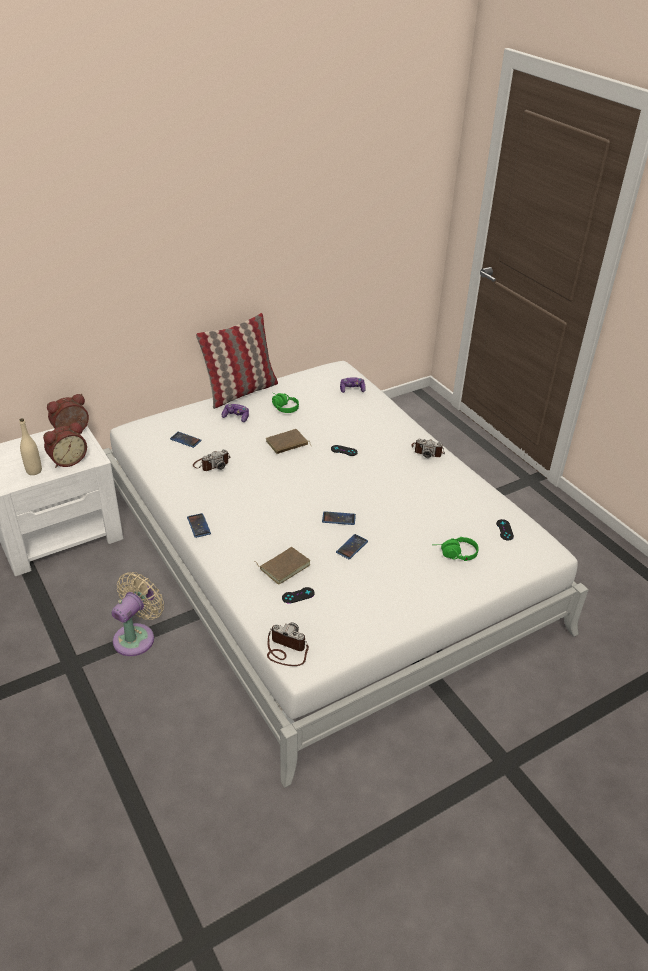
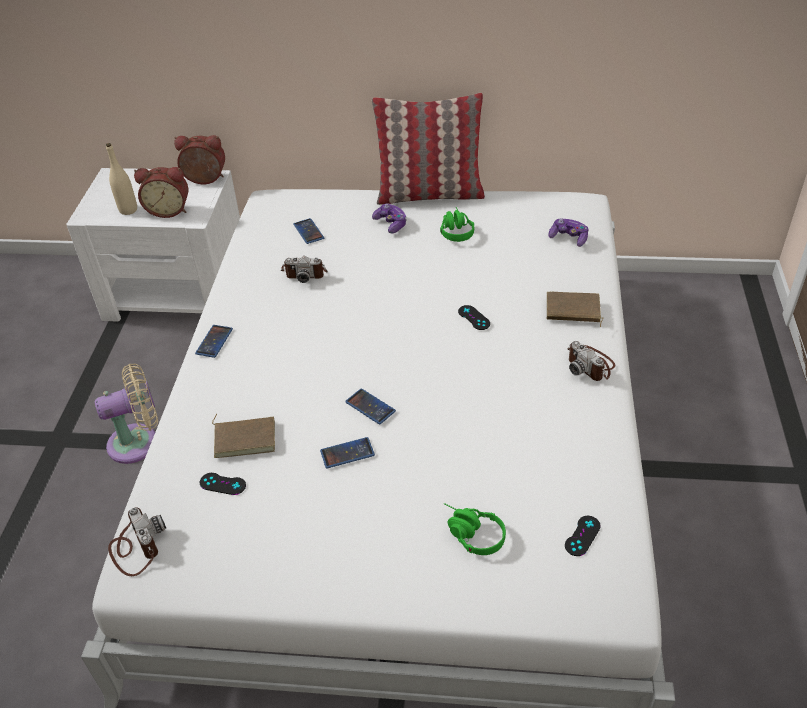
camera: 40 degrees right, 5 degrees up
brown book [266,429,311,454] -> brown book moved to [547,292,603,327]

